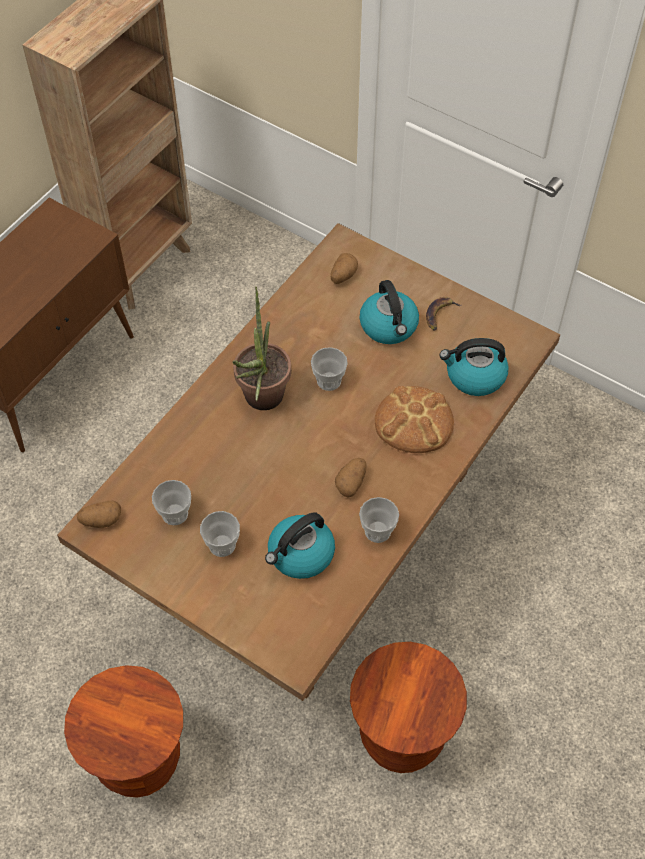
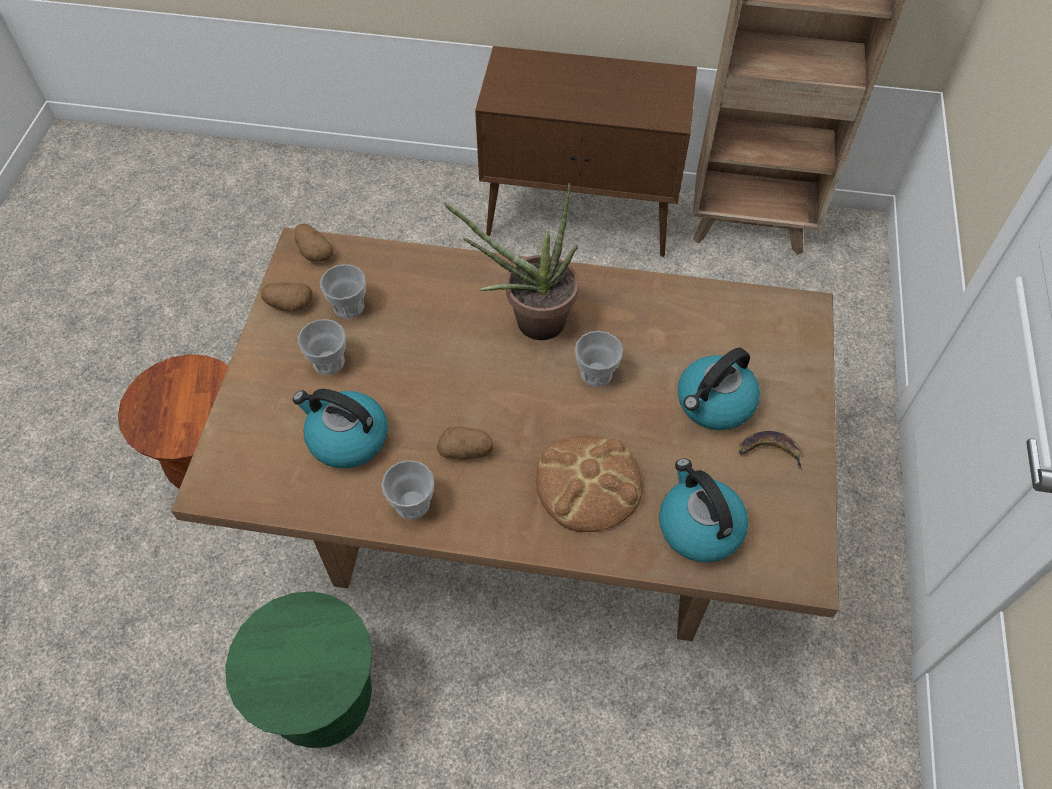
camera: 65 degrees right, 0 degrees up
potato [331,253,358,284] -> potato moved to [261,283,313,311]
brown stool [350,642,467,773] -> green stool [225,591,372,748]

